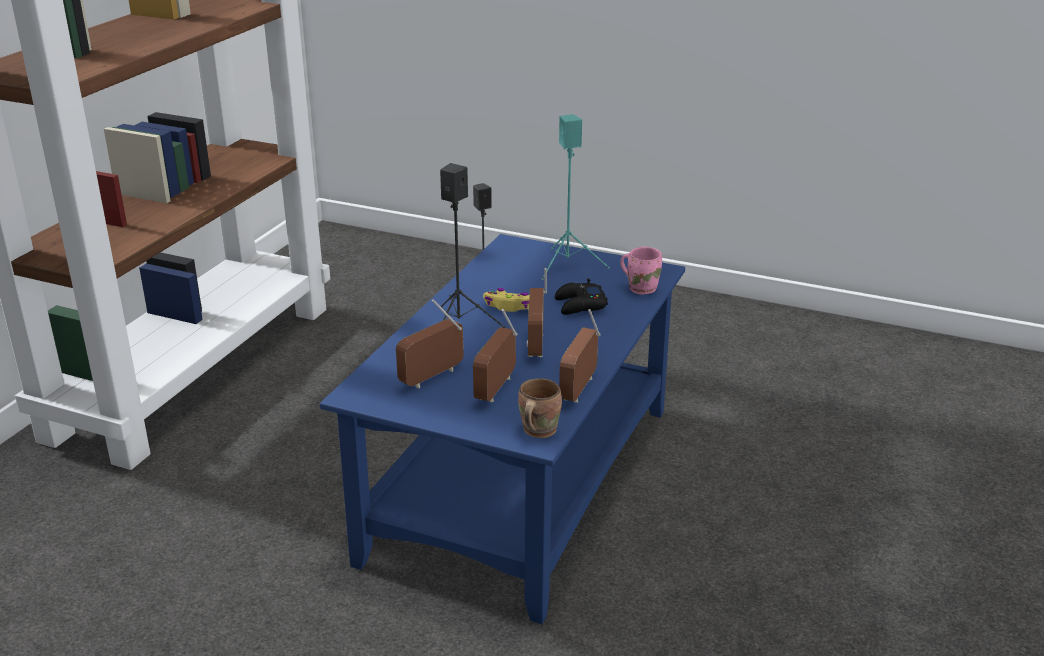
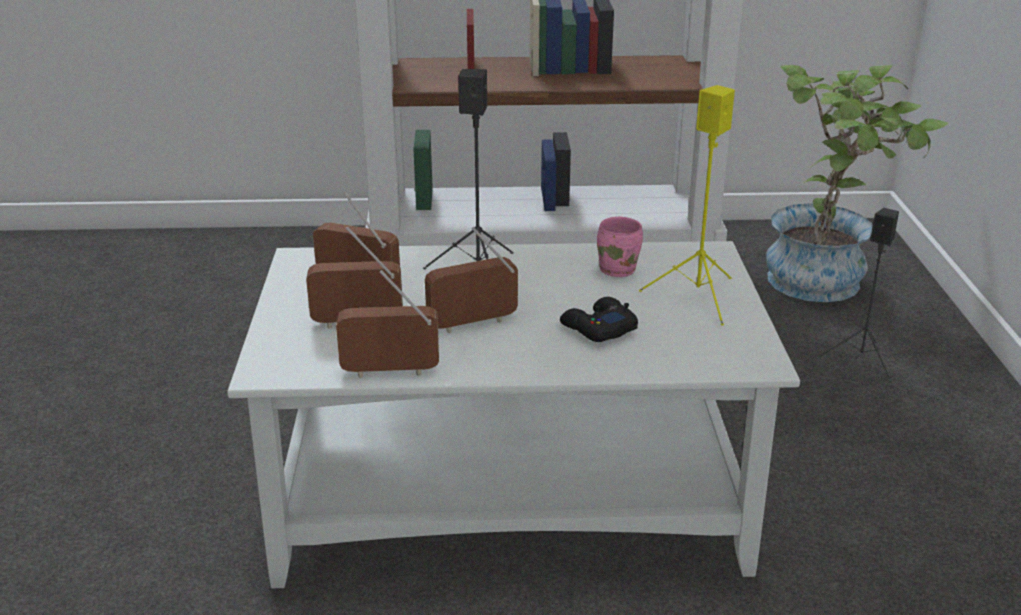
camera: 65 degrees right, 0 degrees up
blue coffee table [320,234,685,624] -> white coffee table [227,241,800,588]
yellow game controller [483,288,530,312] -> none
brown mug [518,378,562,438] -> none
turquoise speaker [541,114,609,280] -> yellow speaker [639,85,735,326]
pink mug [620,247,662,295] -> pink mug moved to [597,217,643,277]
none -> potted plant [766,65,948,302]

